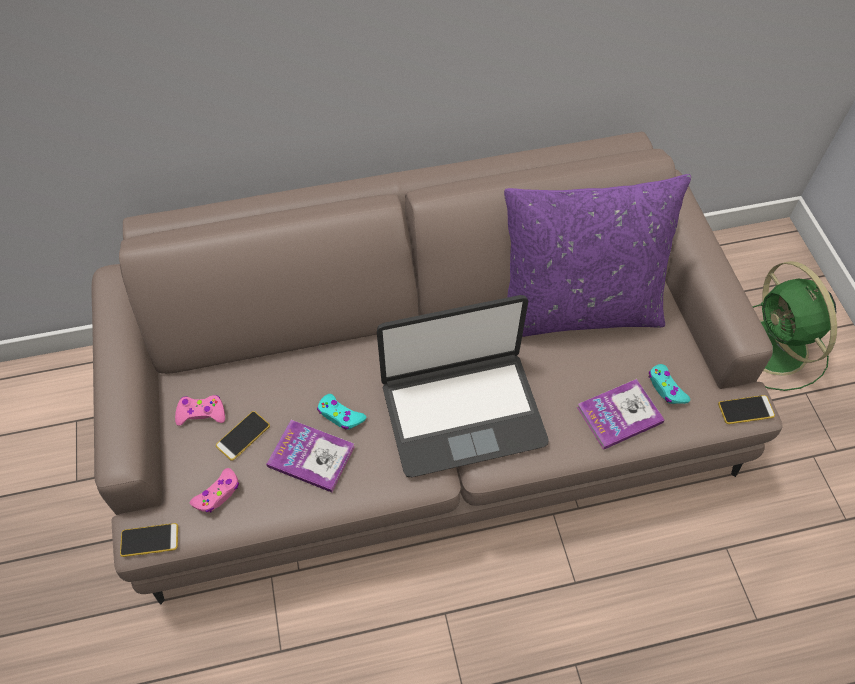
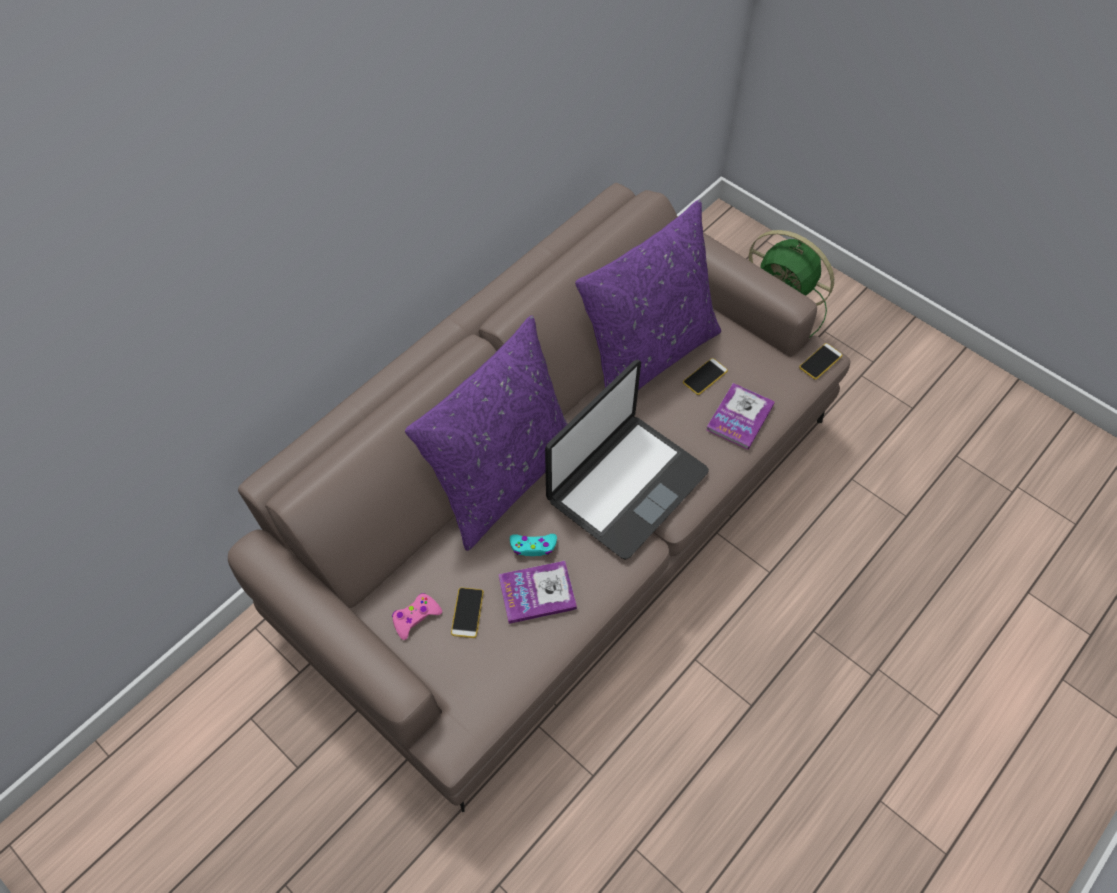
camera: 35 degrees left, 0 degrees up
phone [120,523,178,557] -> phone moved to [683,358,728,395]
pink game controller [190,468,239,513] -> none
turquoise game controller [649,364,690,404] -> none
none -> purple pillow [405,315,567,551]

